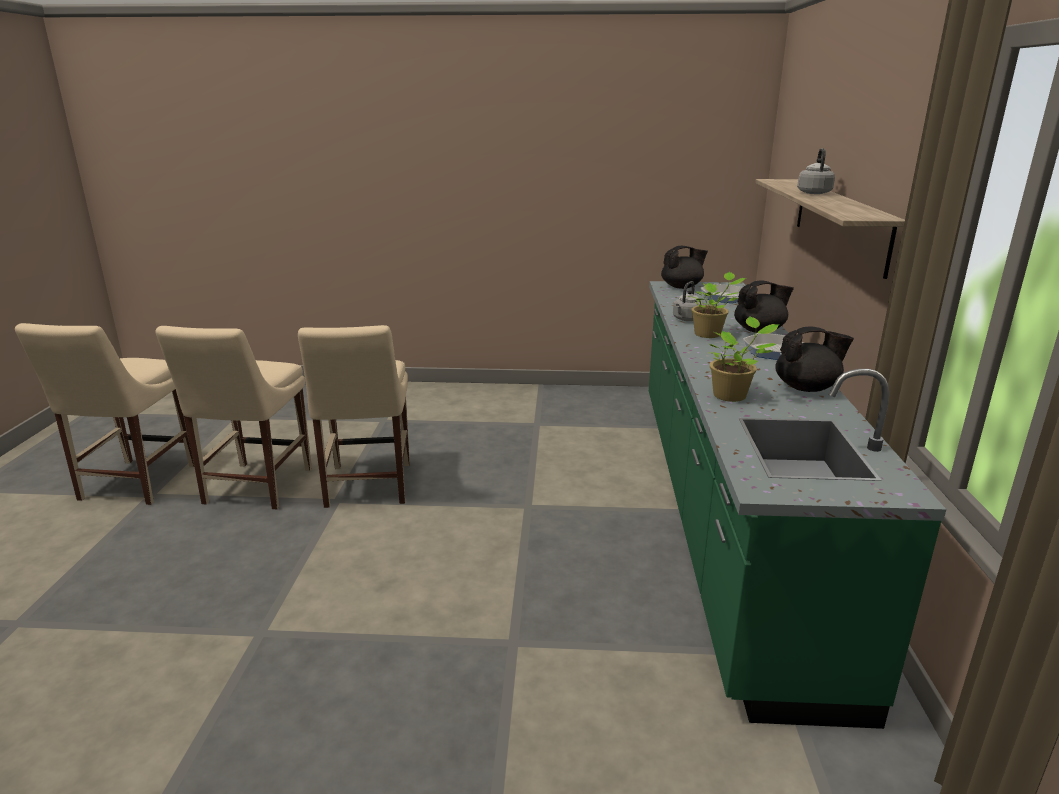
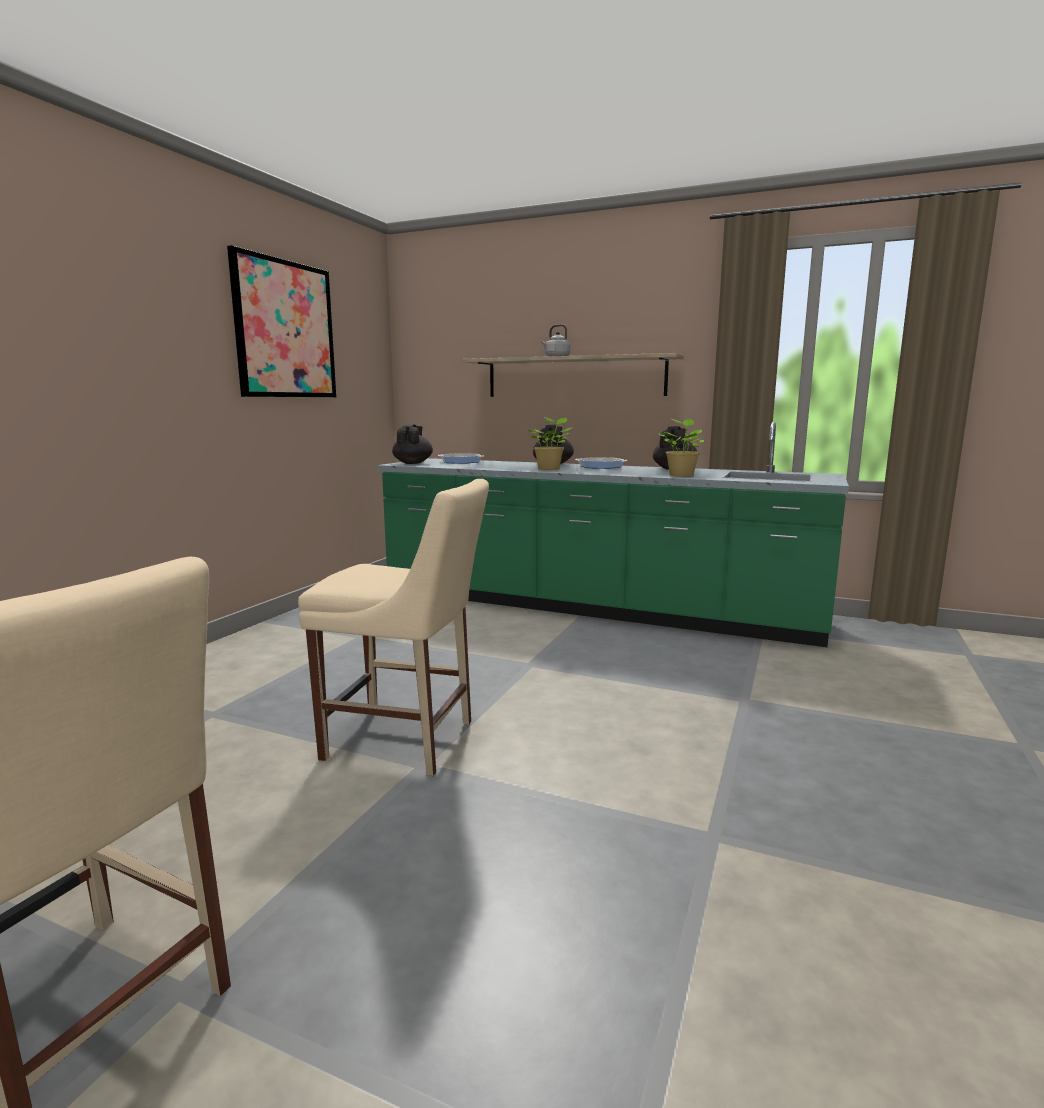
camera: 70 degrees left, 10 degrees down
beige chair [155,326,312,509] -> none
grey kettle [673,281,704,321] -> none
none -> picture [227,245,337,397]

